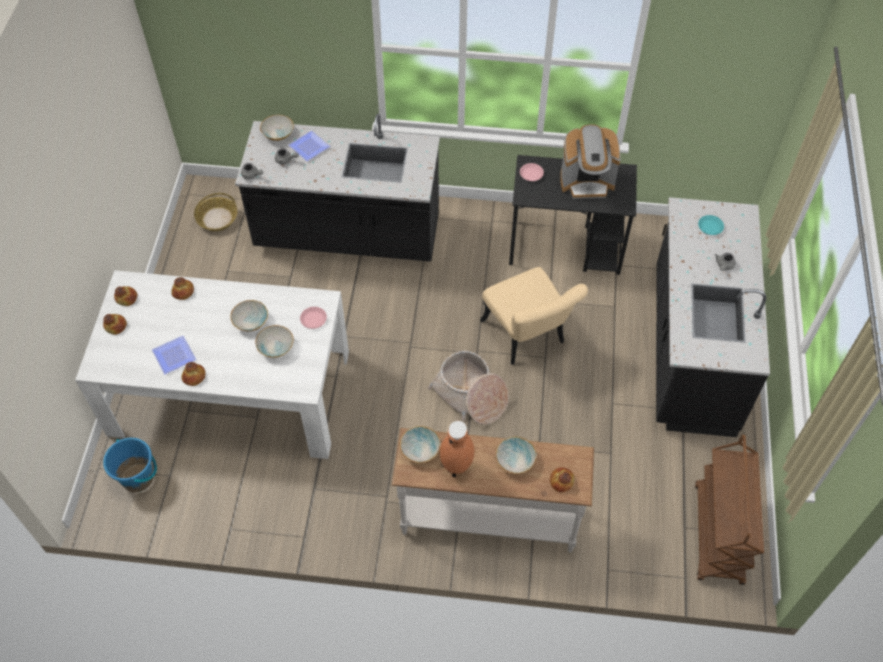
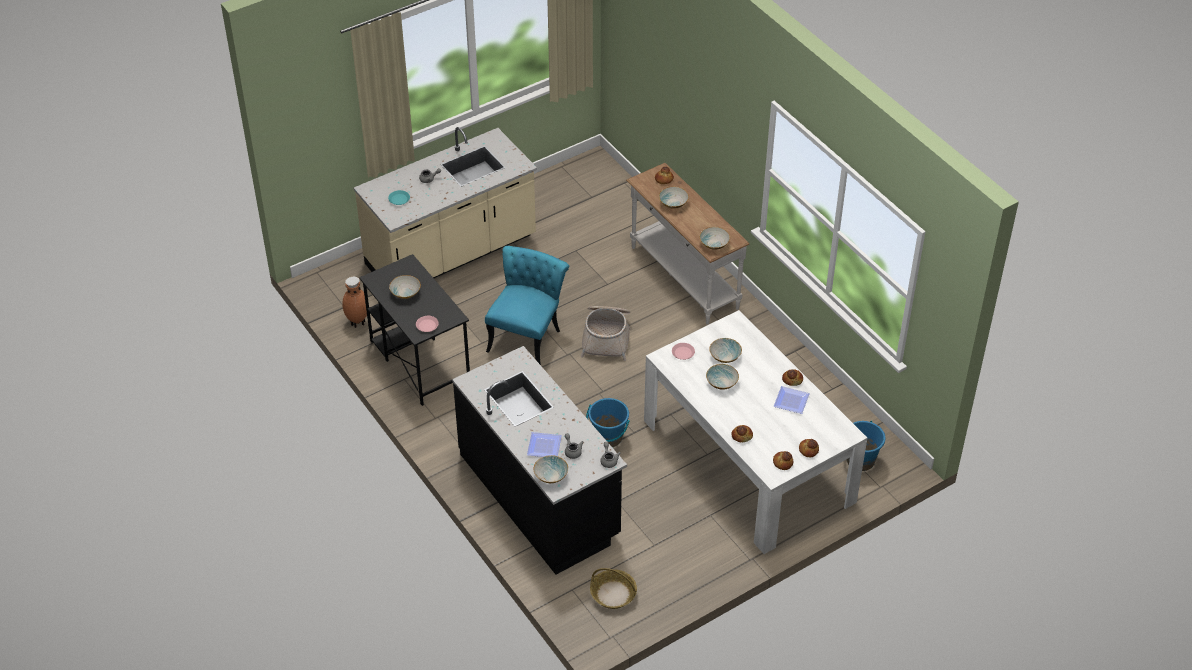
camera: 130 degrees left, 10 degrees down
brown vase [440,421,474,477] -> brown vase moved to [342,277,367,328]
beige chair [480,267,588,365] -> turquoise chair [485,246,569,365]
coffee machine [560,124,620,199] -> bowl [389,275,421,299]
black counter [656,197,770,437] -> beige counter [354,127,537,278]
brown cart [695,435,764,585] -> none
none -> blue bucket [586,398,630,447]

